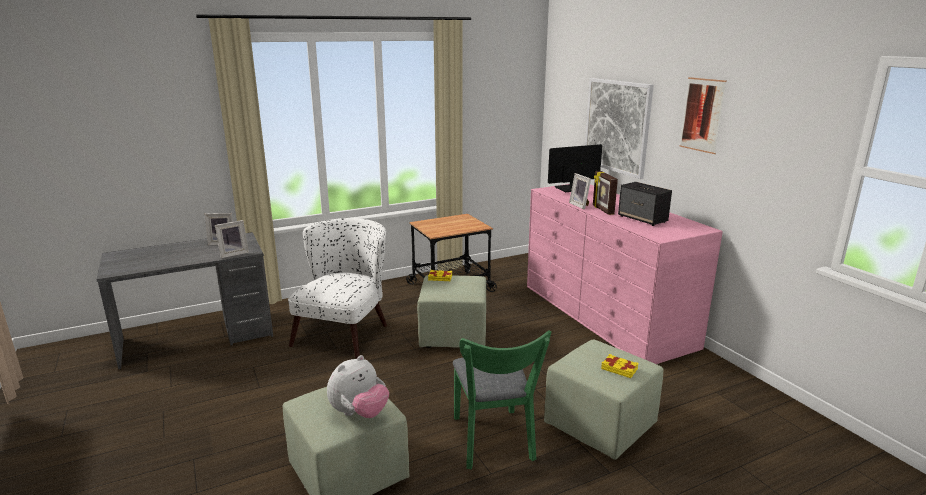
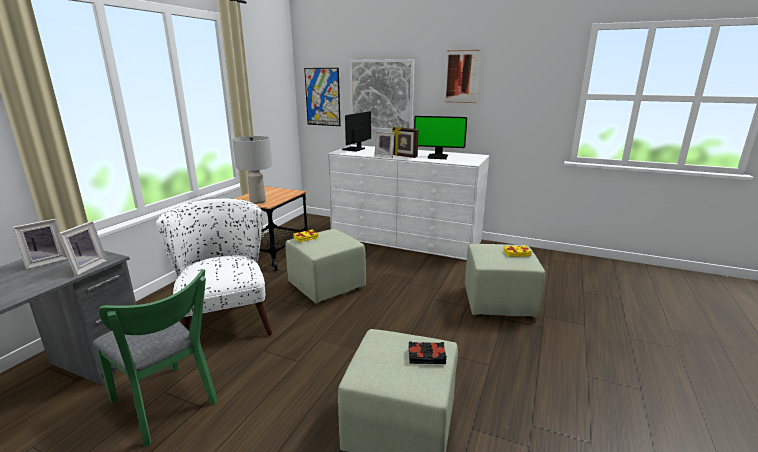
camera: 40 degrees left, 0 degrees up
plush toy [327,355,389,418] -> black book [409,342,447,364]
green chair [453,330,551,469] -> green chair moved to [93,269,218,447]
pink dresser [527,184,723,364] -> white dresser [328,145,489,260]
speaker [618,182,672,226] -> monitor [414,116,467,159]
none -> grey table lamp [232,136,272,204]
none -> picture [304,68,341,126]

